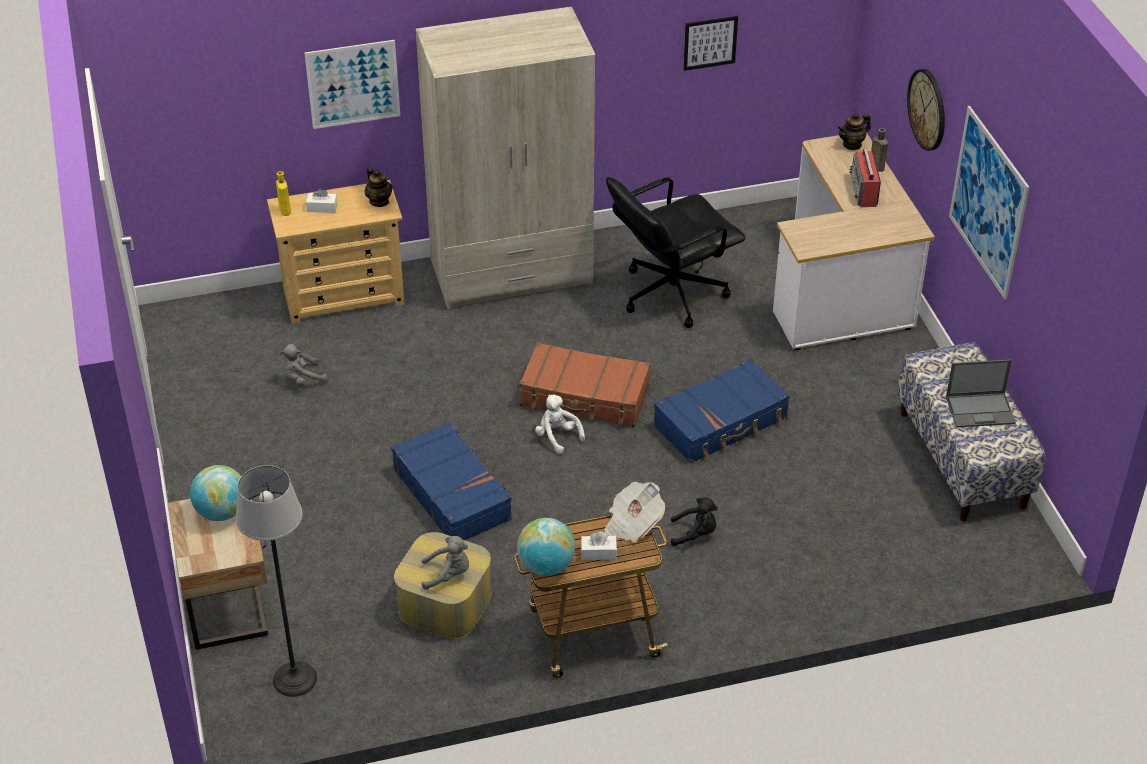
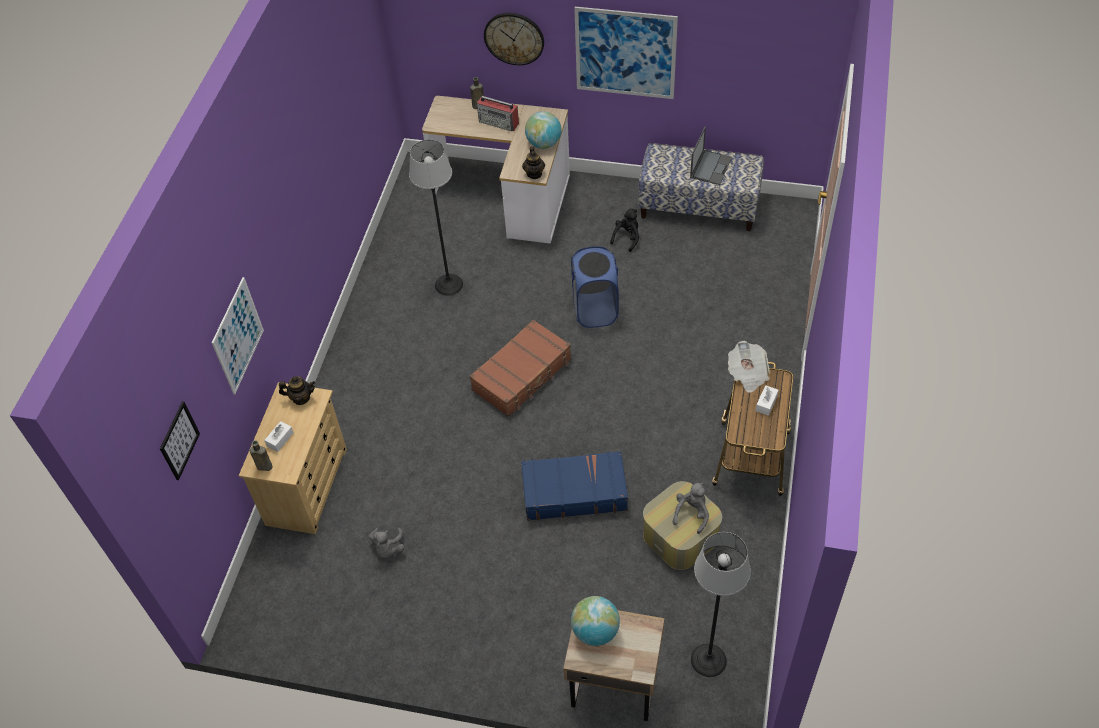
camera: 60 degrees left, 10 degrees up
yellow bottle [276,171,291,216] -> brown bottle [250,440,273,471]
beige wardrobe [416,6,595,309] -> none
globe [517,518,575,576] -> globe moved to [525,111,562,149]
white plush toy [535,394,585,454] -> none
black office chair [606,177,746,328] -> floor lamp [409,140,463,295]
blue suitcase [653,359,790,463] -> blue laundry basket [571,246,619,328]
black plush toy [671,497,718,546] -> black plush toy moved to [610,209,639,252]
picture [683,16,738,71] -> picture moved to [160,401,200,480]
teapot [838,113,871,150] -> teapot moved to [522,146,545,179]

